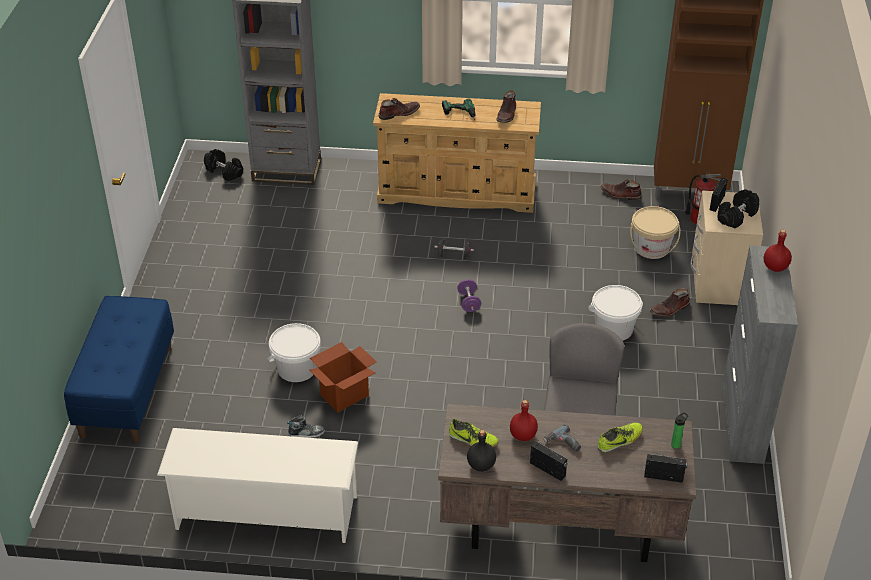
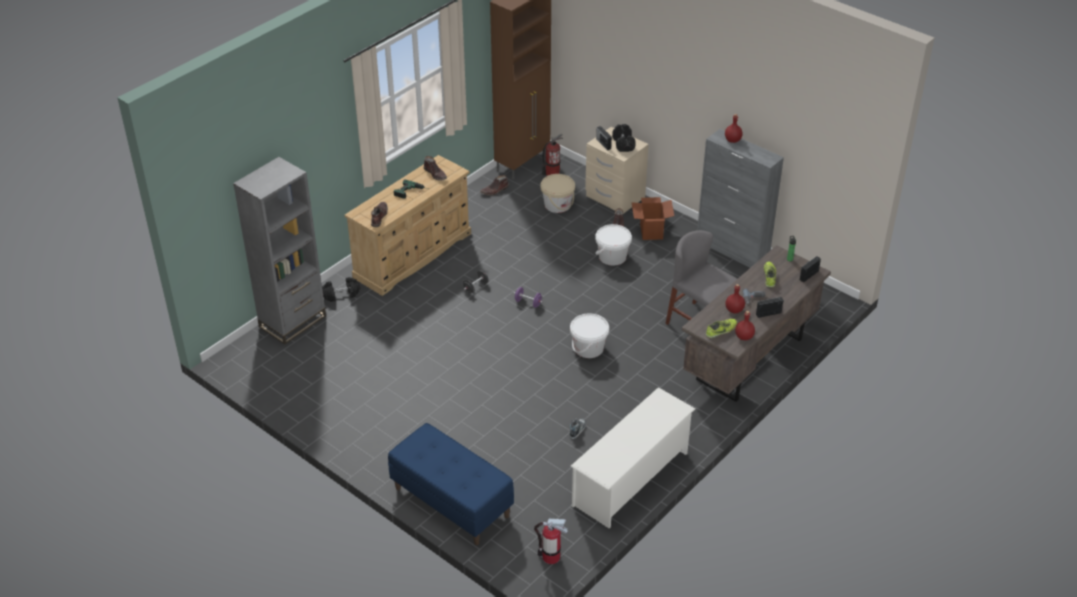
camera: 55 degrees left, 0 degrees up
black dumbbell [204,149,243,181] -> black dumbbell moved to [322,277,360,302]
white bucket [267,323,321,382] -> white bucket moved to [570,313,609,358]
cardboard box [309,342,376,413] -> cardboard box moved to [632,197,674,240]
black bottle [467,430,496,472] -> red bottle [735,311,755,340]
none -> fire extinguisher [534,519,568,564]

